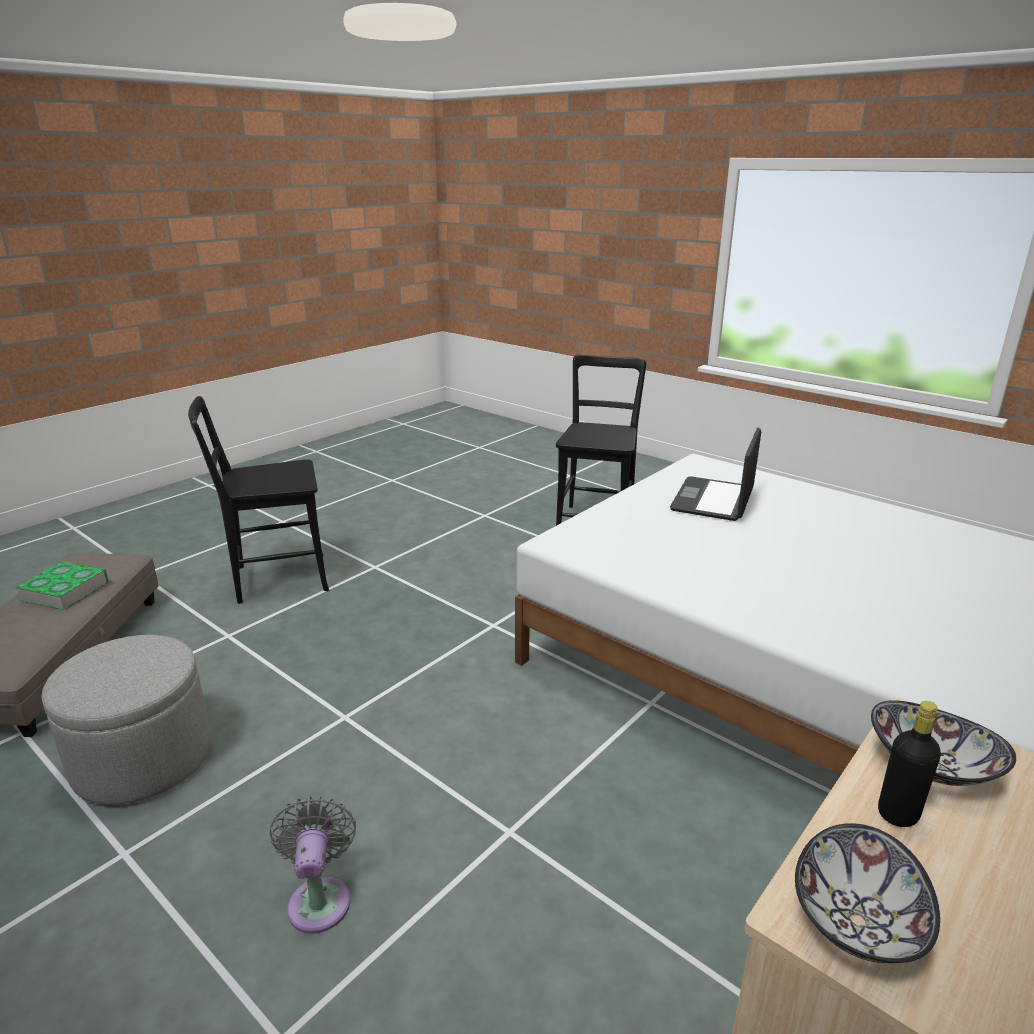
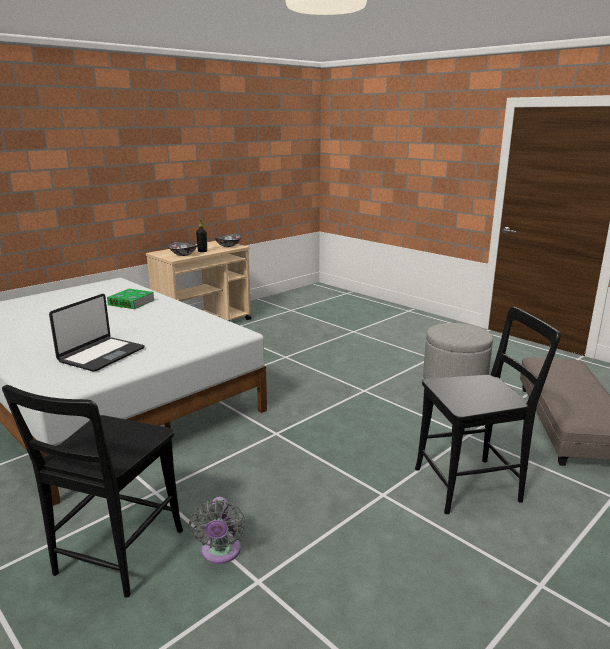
camera: 175 degrees left, 5 degrees down
book [15,562,109,610] -> book moved to [107,289,154,309]
grey fan [270,796,356,934] -> grey fan moved to [189,497,246,564]

